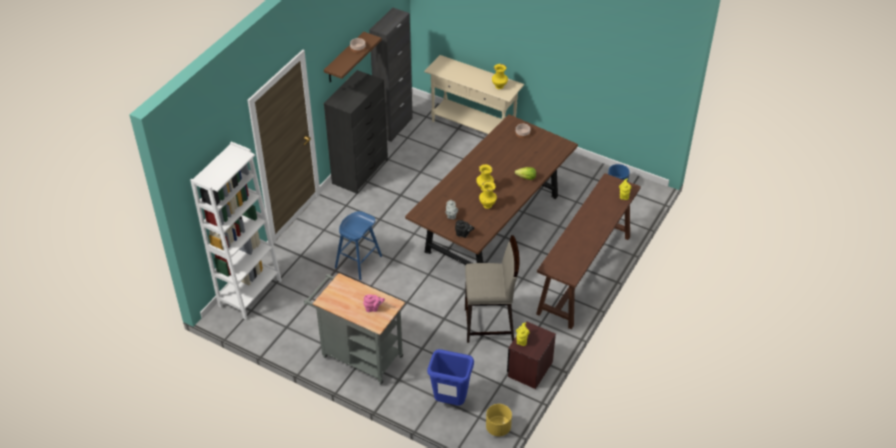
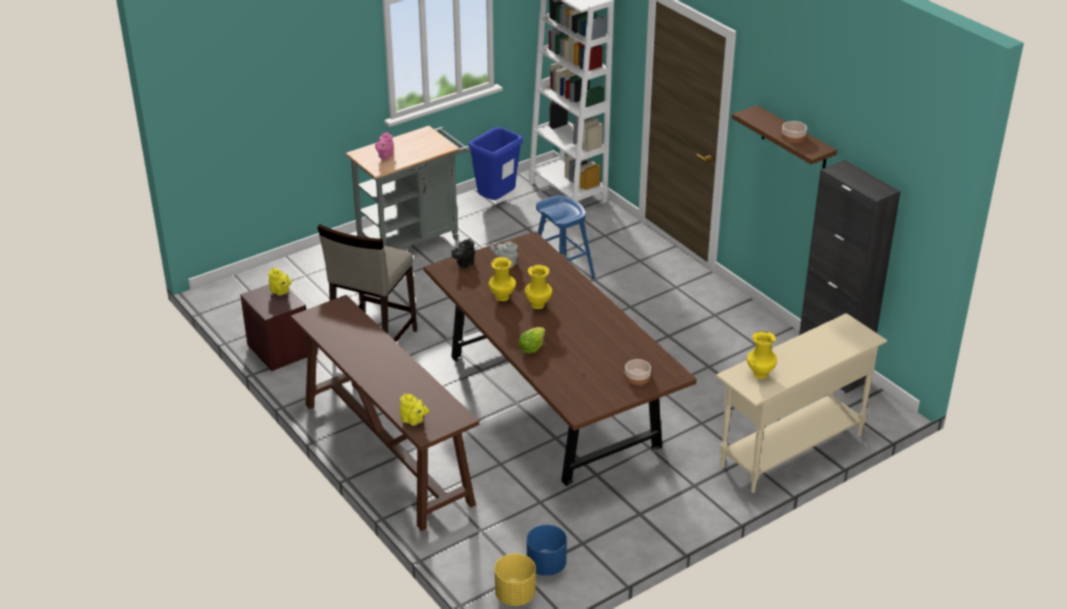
camera: 115 degrees right, 10 degrees down
black dresser [324,70,388,194] -> none
blue trash can [427,349,474,406] -> blue trash can moved to [468,127,523,200]
yellow planter [486,404,512,436] -> yellow planter moved to [495,553,536,606]

